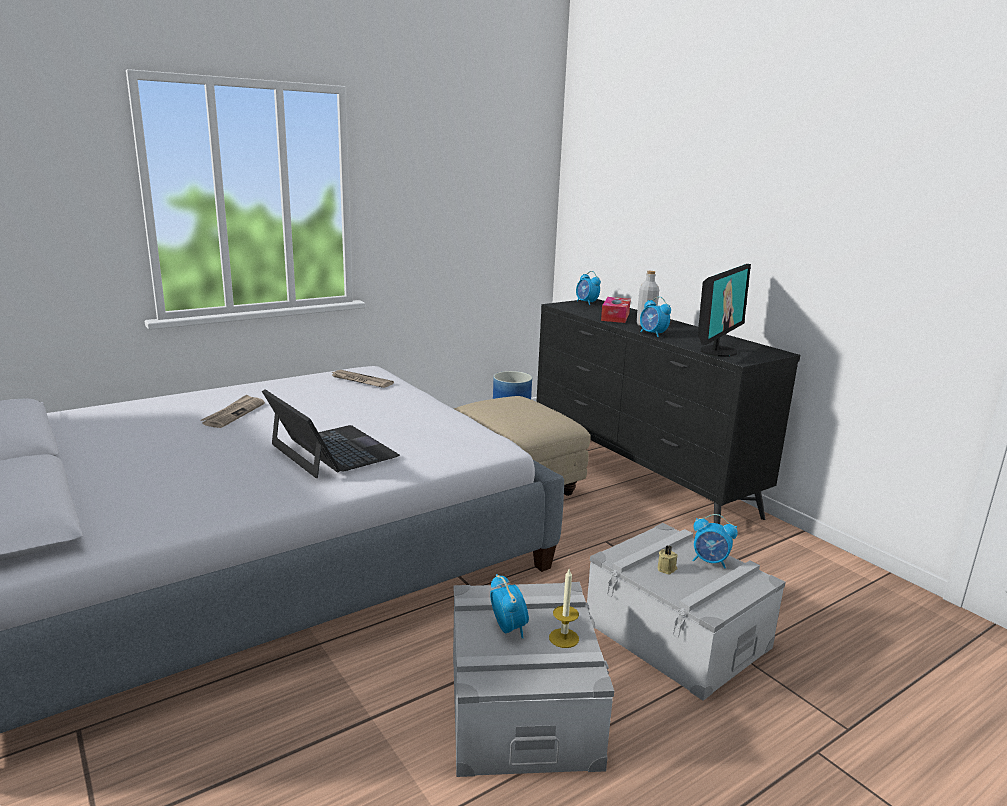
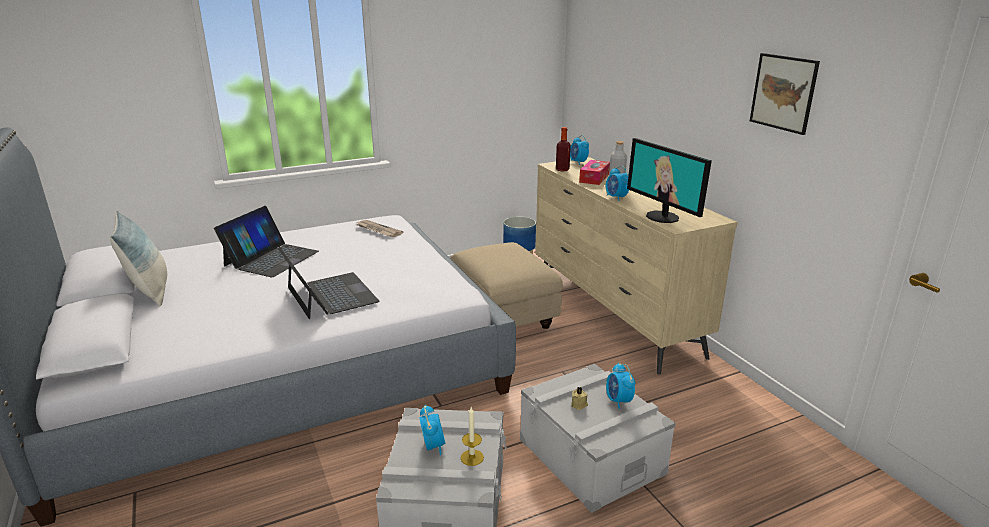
camera: 10 degrees right, 5 degrees up
newspaper [201,394,265,428] -> laptop [214,206,319,277]
black dresser [536,299,800,524] -> beige dresser [535,157,738,375]
alarm clock [692,514,738,568] -> alarm clock turned 45 degrees clockwise [606,363,635,409]
monitor [698,264,751,357] -> monitor turned 105 degrees clockwise [627,138,712,223]
none -> pillow [110,211,167,306]
none -> bottle [556,127,571,171]
none -> picture [750,53,820,135]

